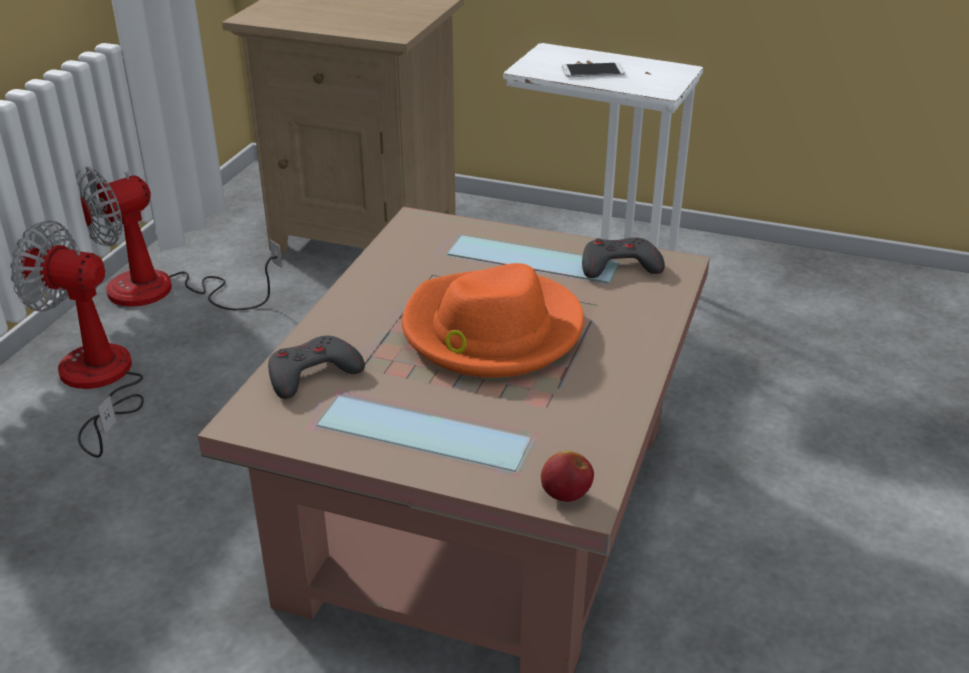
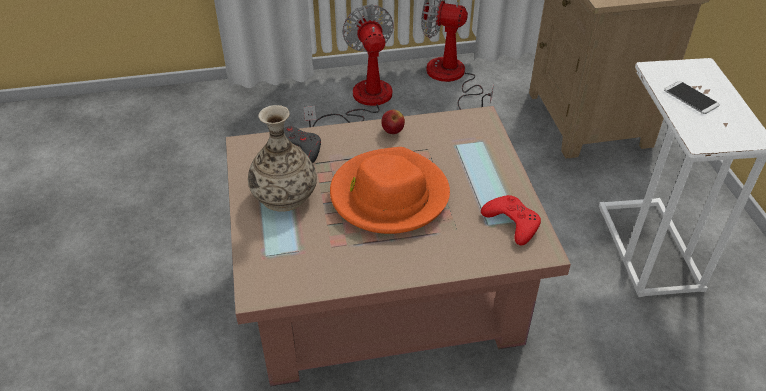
camera: 60 degrees right, 10 degrees up
apple [541,451,594,502] -> apple moved to [381,110,405,134]
grey game controller [582,237,665,278] -> red game controller [481,195,541,246]
none -> vase [248,105,317,212]

